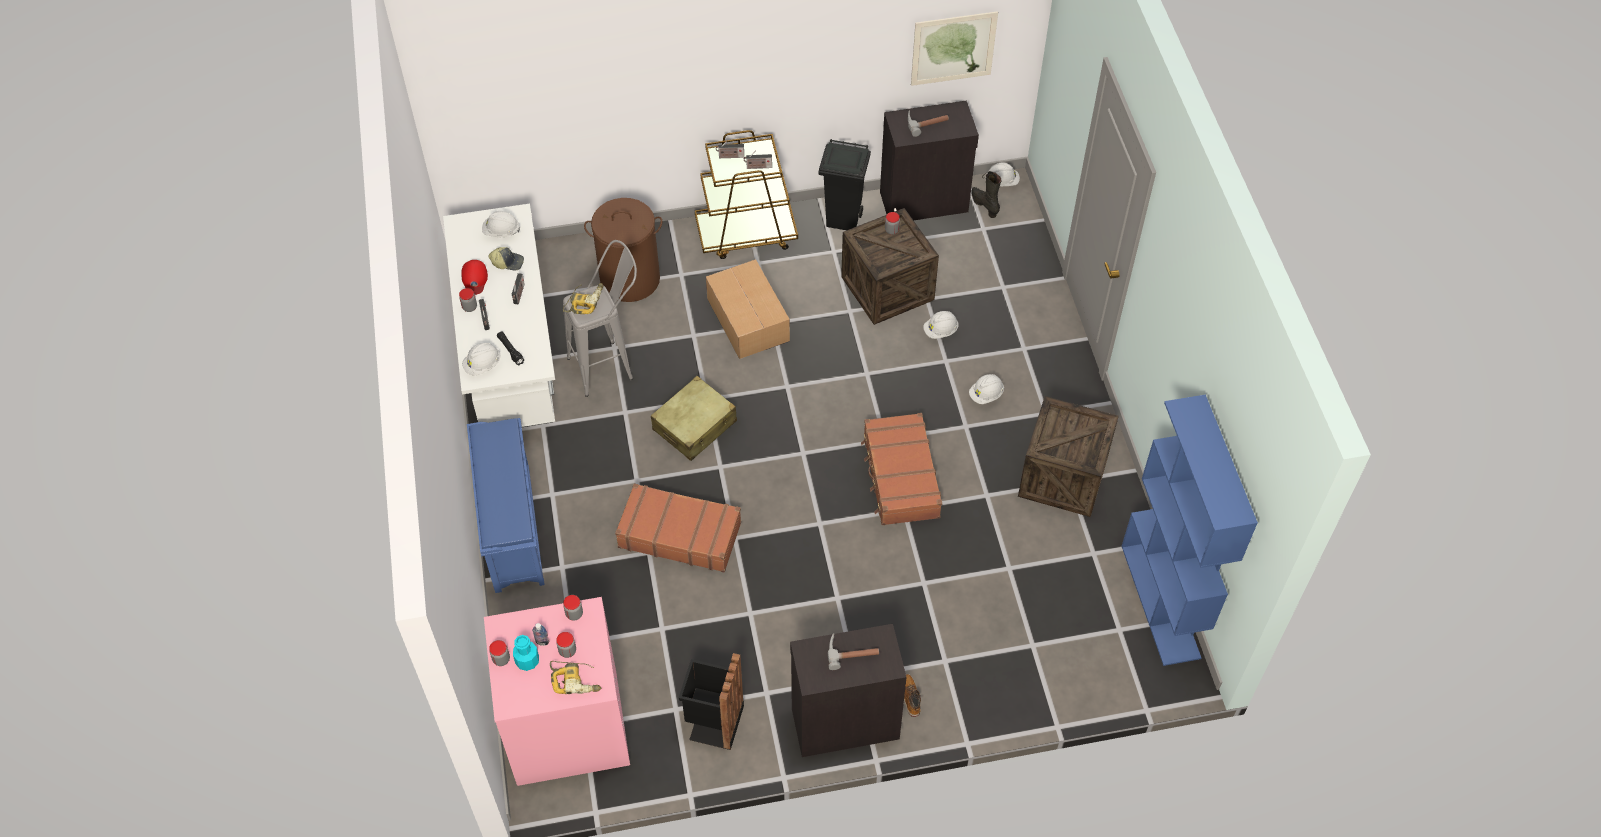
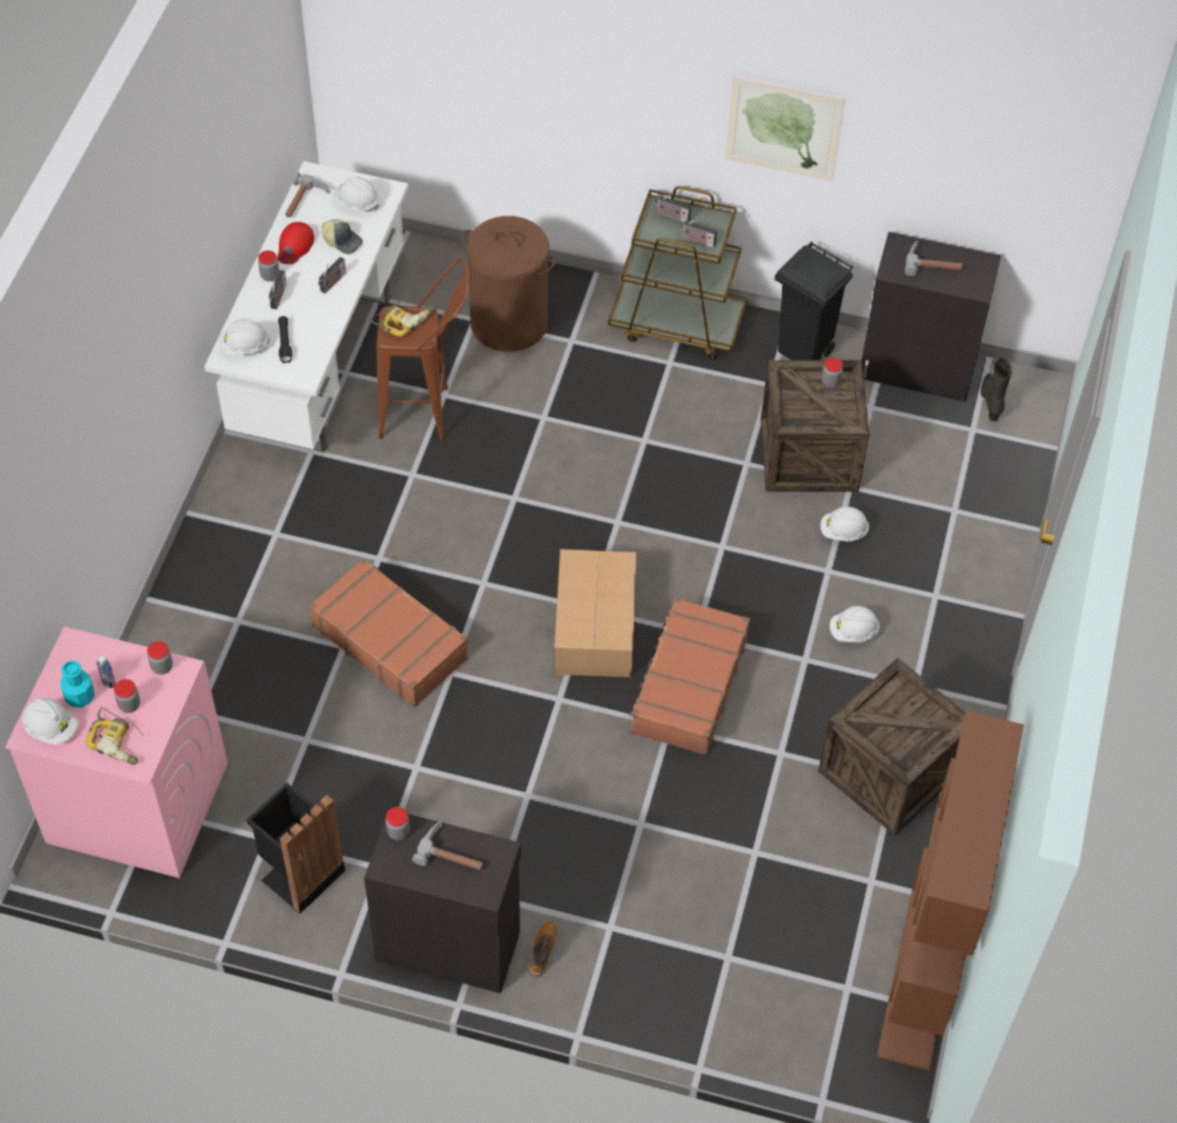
camera: 25 degrees right, 0 degrees up
blue shoe rack [467,418,545,593] -> none
jar [489,640,510,666] -> jar moved to [386,807,410,840]
grey stool [563,240,637,397] -> brown stool [377,259,469,441]
beige suitcase [651,376,737,461] -> none
cardboard box [706,259,790,359] -> cardboard box moved to [554,549,636,678]
picture [911,11,998,86] -> picture moved to [725,76,845,181]
white hard hat [985,163,1020,186] -> white hard hat moved to [22,698,78,745]
blue bookcase [1122,394,1258,666] -> brown bookcase [877,711,1024,1071]
none -> hammer [285,172,330,217]

